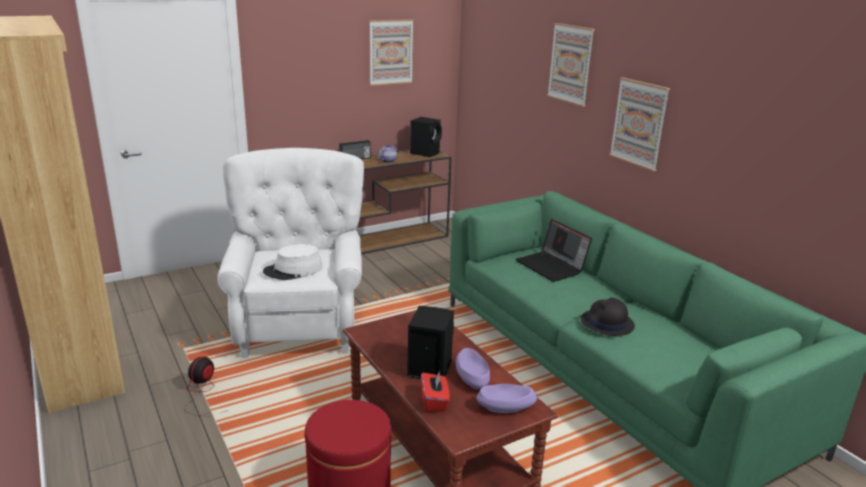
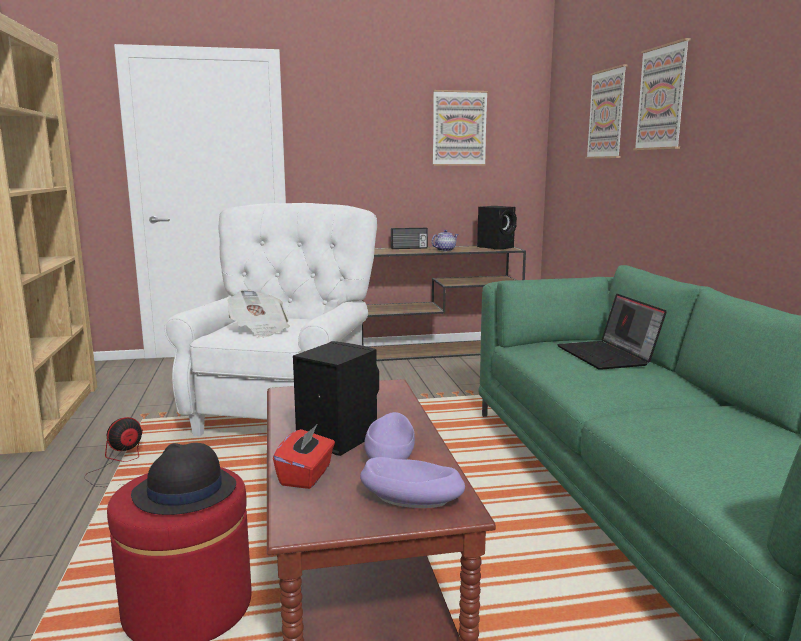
camera: 20 degrees right, 10 degrees down
white hat [263,244,323,280] -> newspaper [227,289,290,337]
black hat [581,298,635,336] -> black hat moved to [131,443,236,515]
picture [609,77,670,171] -> picture moved to [585,64,628,159]

